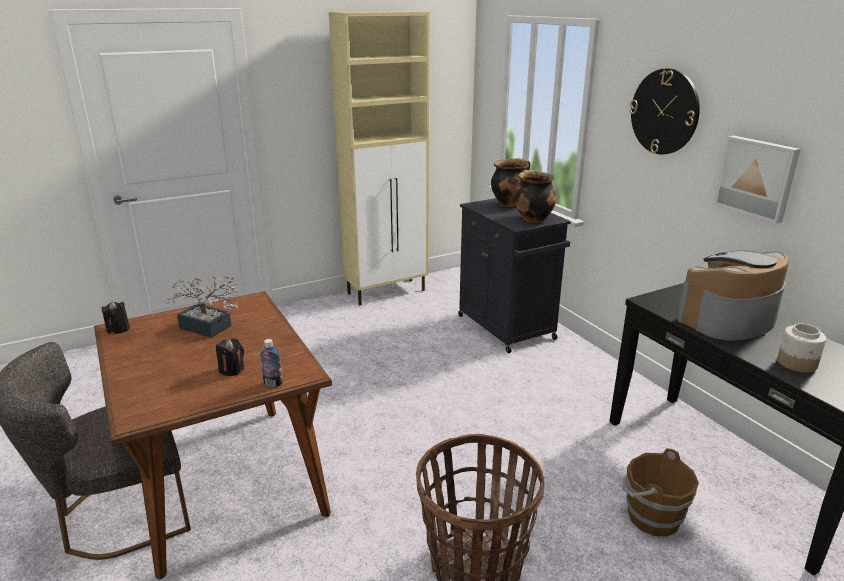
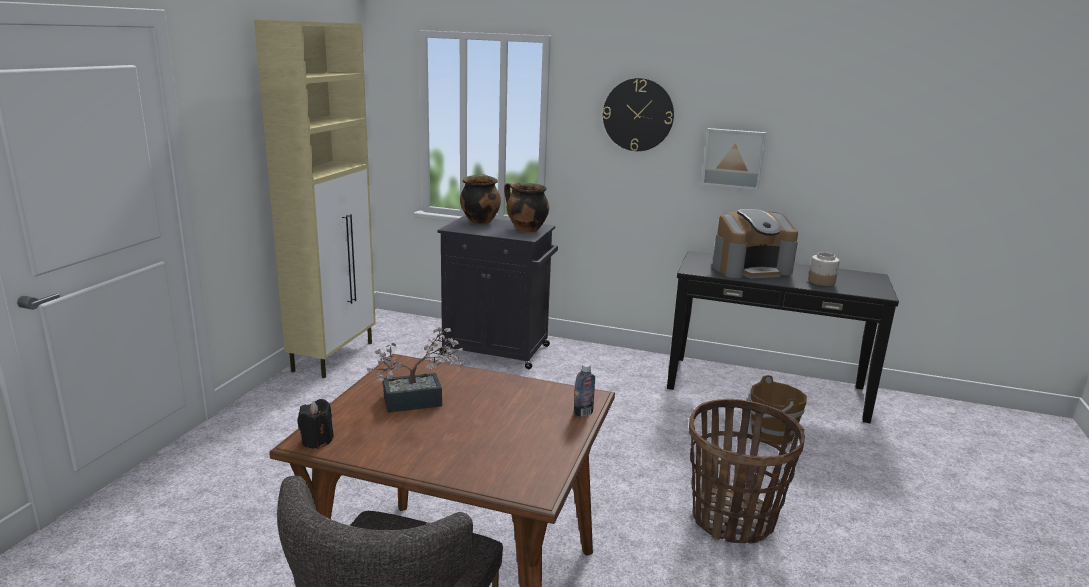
camera: 45 degrees left, 5 degrees down
black candle [216,338,244,376] -> none
coffee machine [677,250,789,341] -> coffee machine turned 120 degrees counterclockwise [712,209,798,279]

